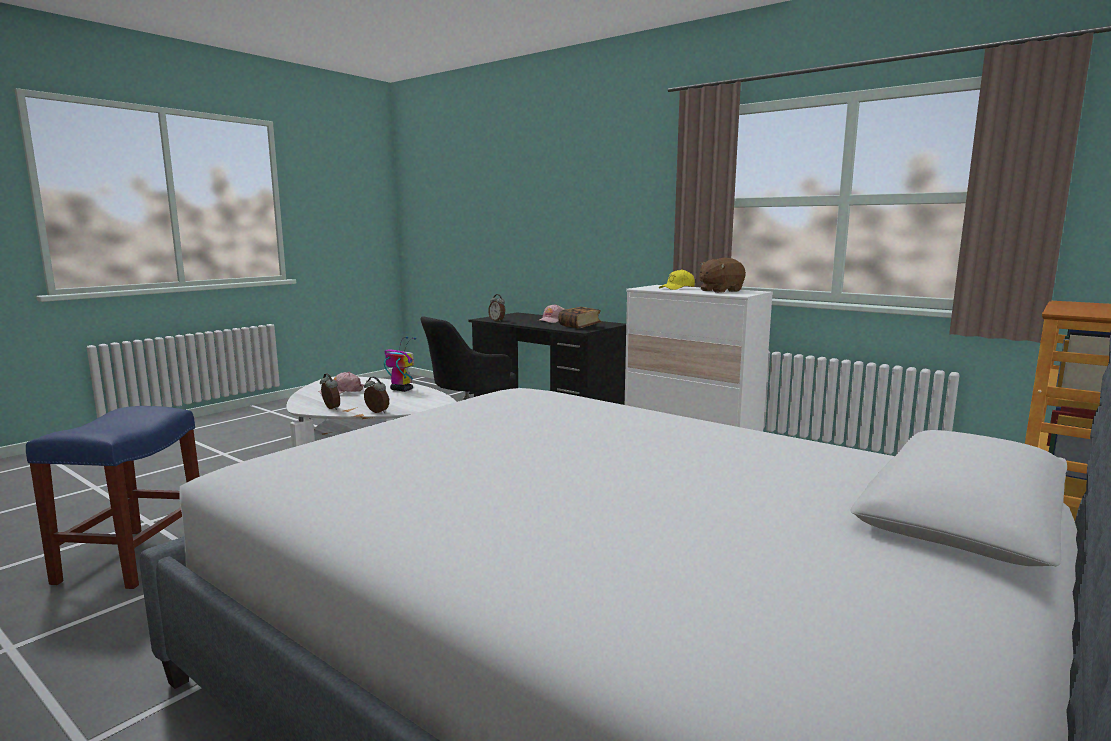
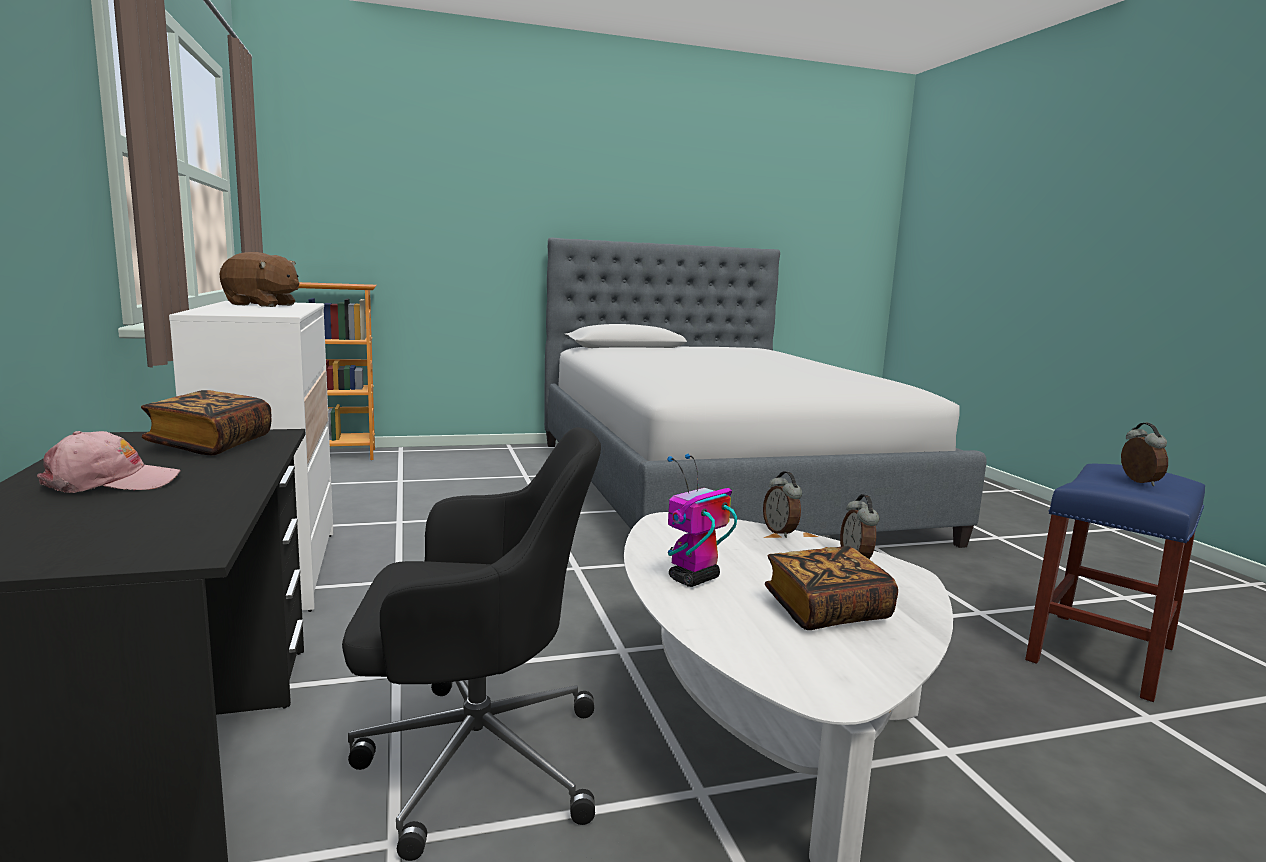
camera: 145 degrees left, 0 degrees up
pink cap [318,372,364,394] -> book [765,546,898,630]
toy robot [384,336,416,392] -> toy robot turned 75 degrees clockwise [667,454,737,587]
alarm clock [488,294,505,322] -> alarm clock moved to [1121,423,1168,486]
yellow cap [659,269,695,290] -> none

